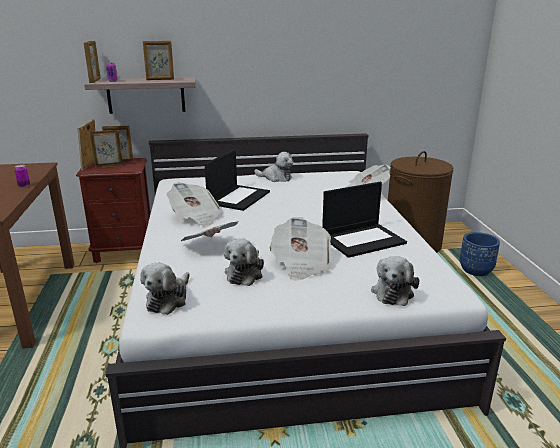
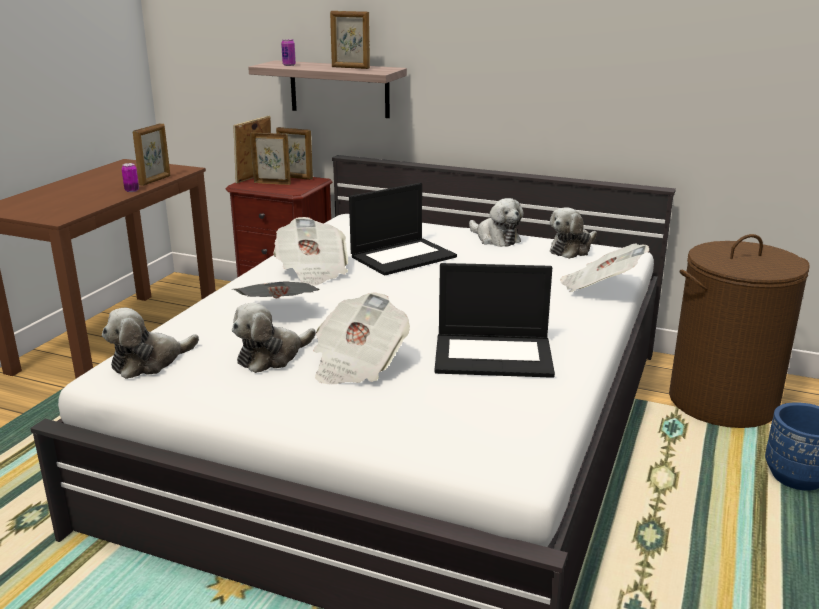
camera: 30 degrees right, 0 degrees up
picture frame [84,41,101,83] -> picture frame moved to [133,123,170,186]
plush toy [371,256,419,306] -> plush toy moved to [550,207,597,259]

